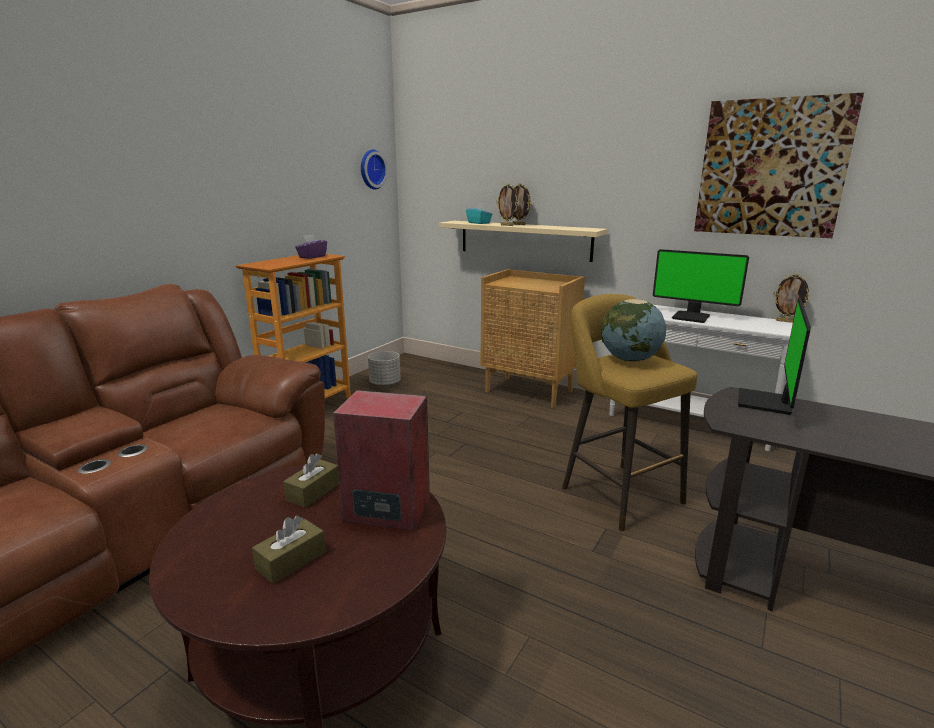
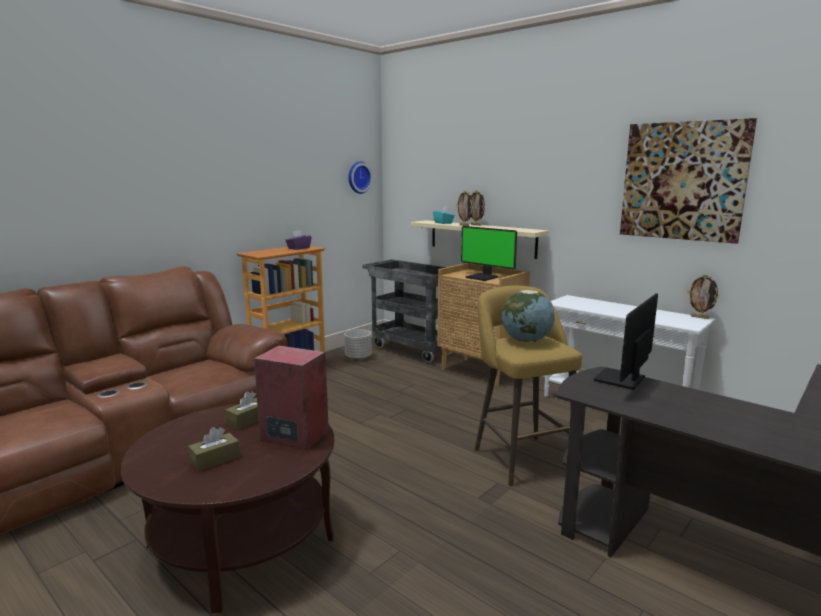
camera: 10 degrees right, 5 degrees down
monitor [653,249,749,323] -> monitor moved to [461,226,517,281]
none -> black cart [362,259,452,363]

